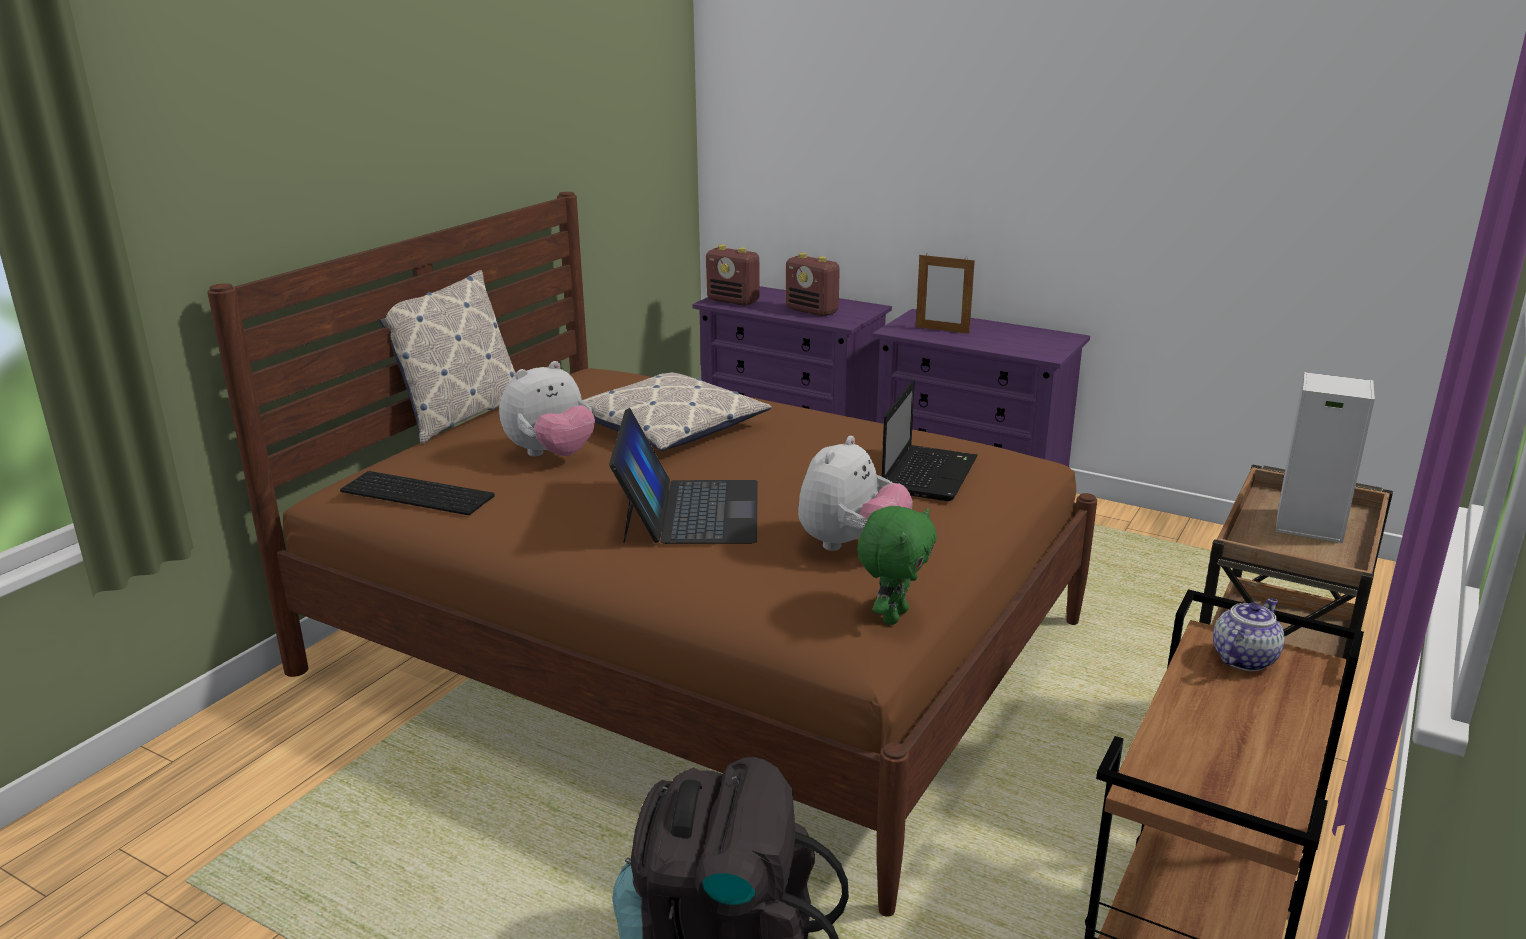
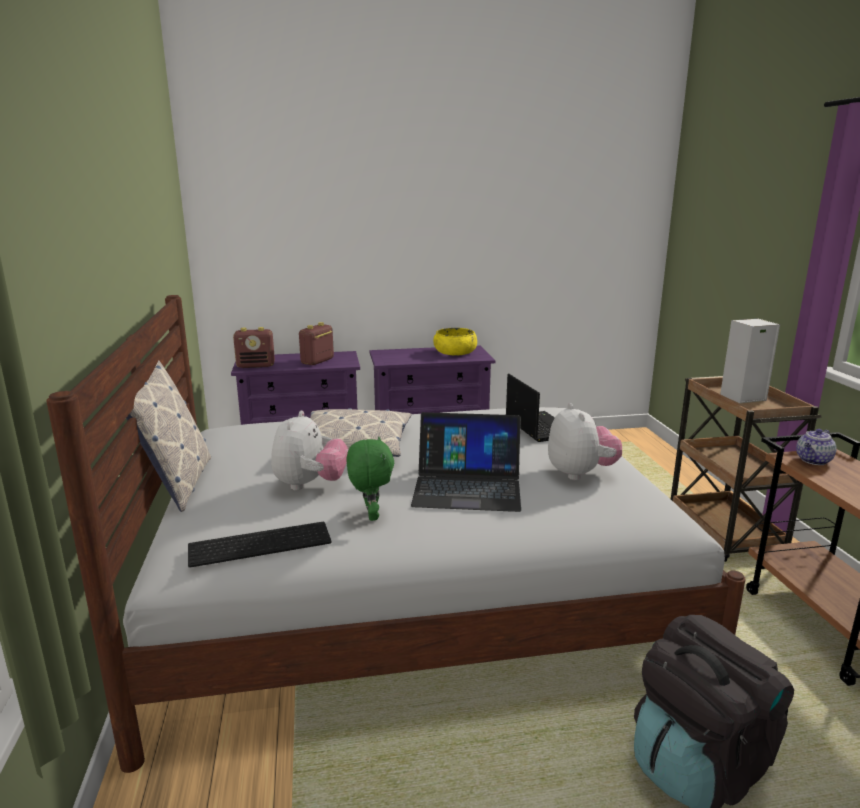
camera: 40 degrees left, 5 degrees down
brown bed [207,192,1097,917] -> white bed [46,295,746,773]
laptop [609,408,758,544] -> laptop turned 135 degrees clockwise [411,412,521,512]
radio [786,253,840,316] -> radio turned 120 degrees clockwise [299,322,334,365]
green plush toy [857,506,937,625] -> green plush toy moved to [346,437,394,521]
picture frame [916,253,975,334] -> none
teapot [1213,598,1284,671] -> teapot turned 135 degrees counterclockwise [796,429,837,465]
none -> yellow bowl [433,328,477,355]

